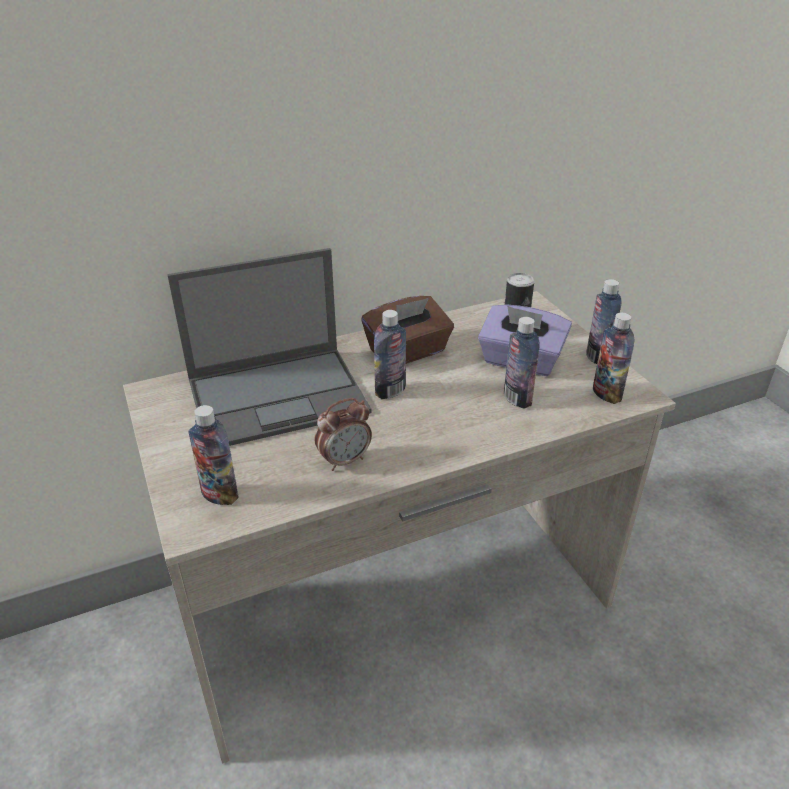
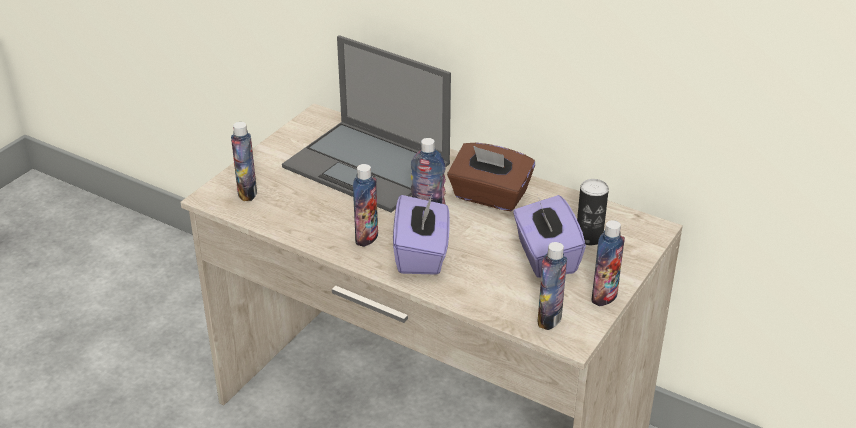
camera: 55 degrees right, 0 degrees up
alarm clock [314,398,372,471] -> none
bottle [504,317,540,409] -> bottle moved to [353,164,378,247]
none -> purple tissue box [393,193,450,275]

